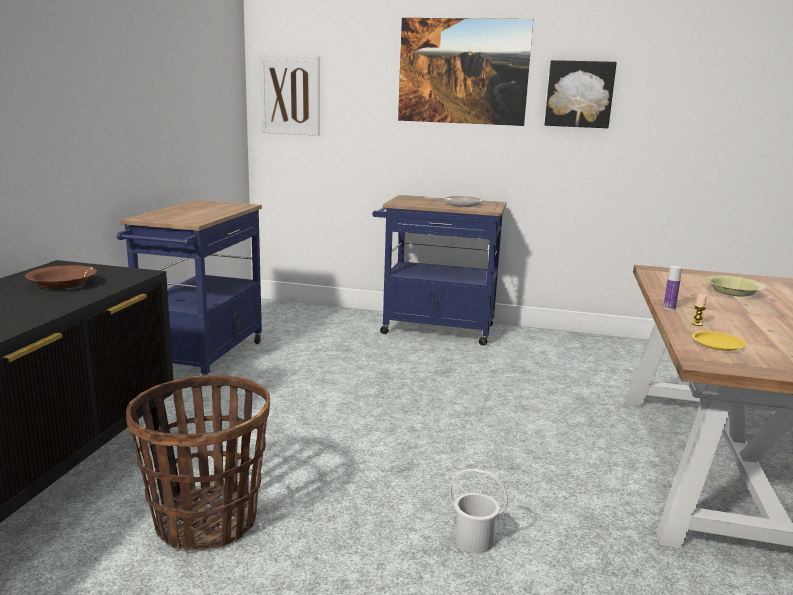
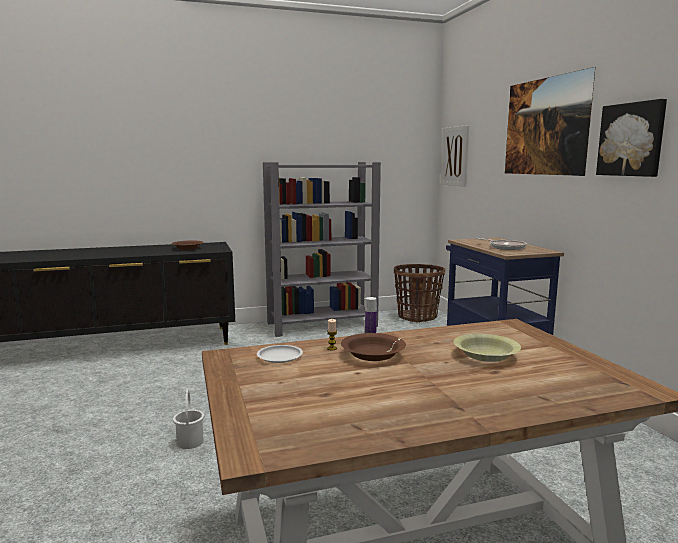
camera: 60 degrees right, 5 degrees down
blue cart [117,200,262,376] -> grey bookcase [263,162,381,337]
basket [126,375,270,551] -> basket moved to [394,264,445,322]
yellow plate [692,331,746,351] -> white plate [257,345,303,363]
none -> brown bowl [341,333,406,361]

